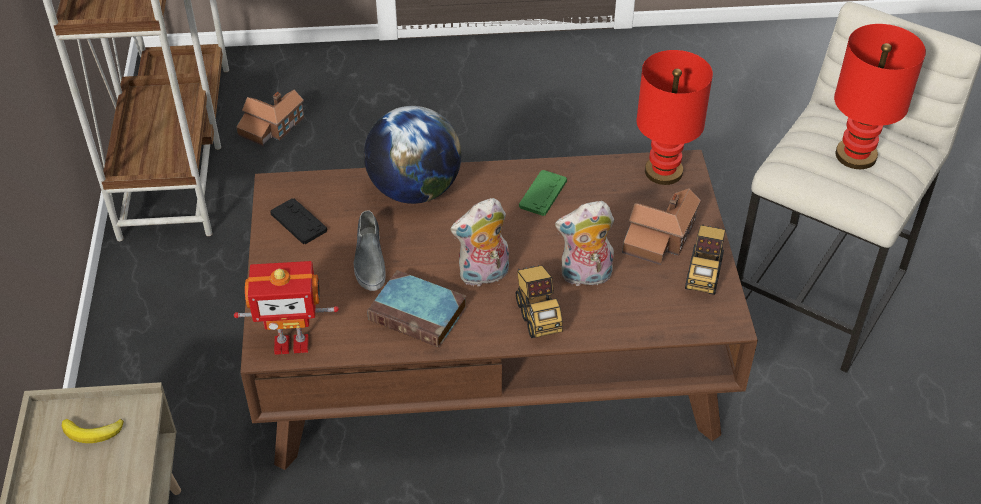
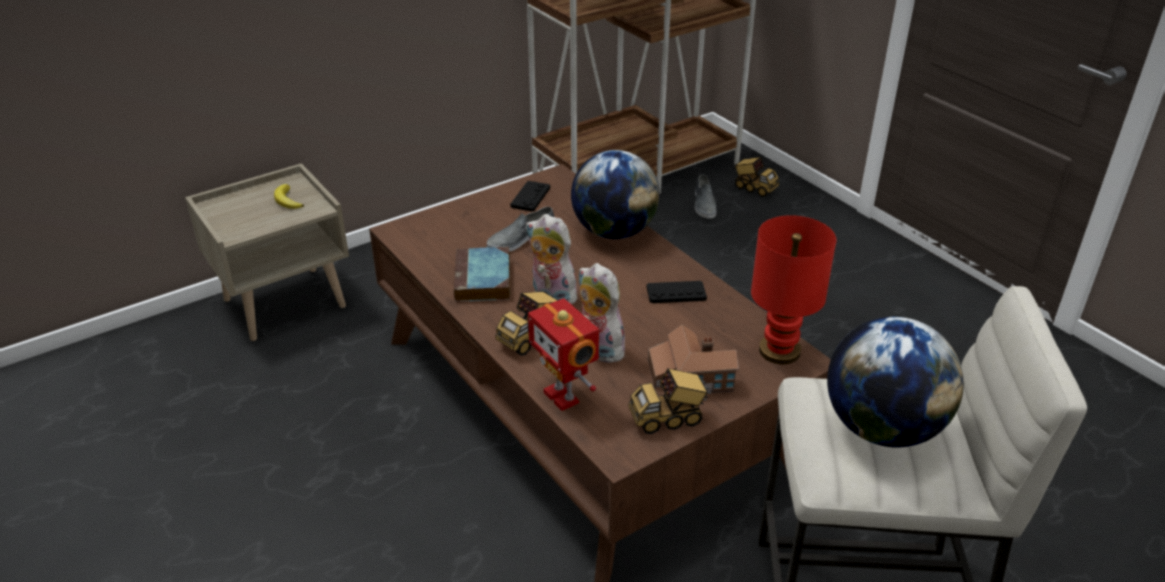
camera: 60 degrees right, 10 degrees down
toy robot [234,261,339,355] -> toy robot moved to [528,298,599,411]
toy house [236,90,304,146] -> grey shoe [695,175,717,219]
green game controller [519,170,567,216] -> black game controller [647,281,707,303]
red table lamp [834,24,926,169] -> globe [827,317,964,448]
none -> toy truck [733,157,779,197]

